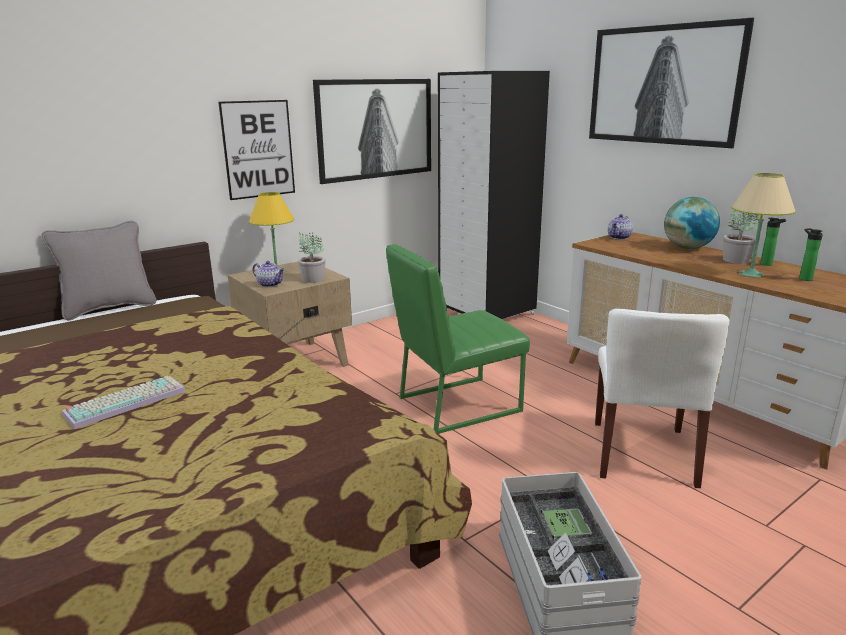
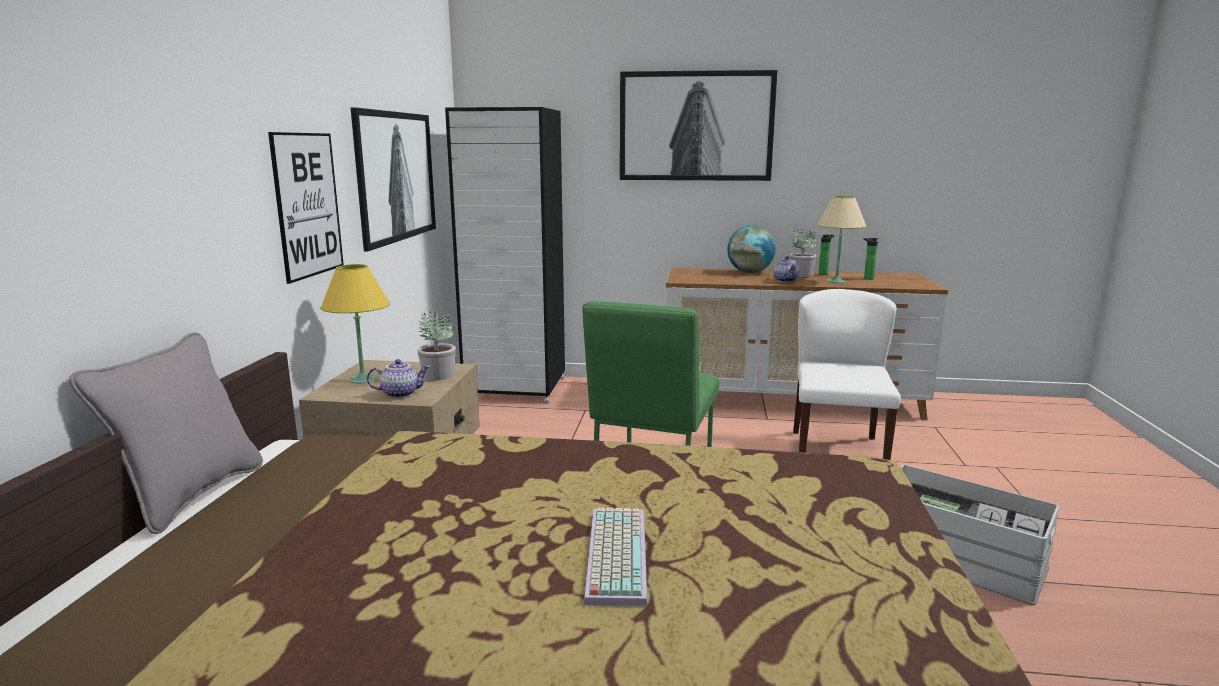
camera: 45 degrees left, 5 degrees down
white chair [595,309,729,488] -> white chair turned 135 degrees counterclockwise [793,289,901,460]
teapot [608,214,633,240] -> teapot moved to [773,256,799,282]

